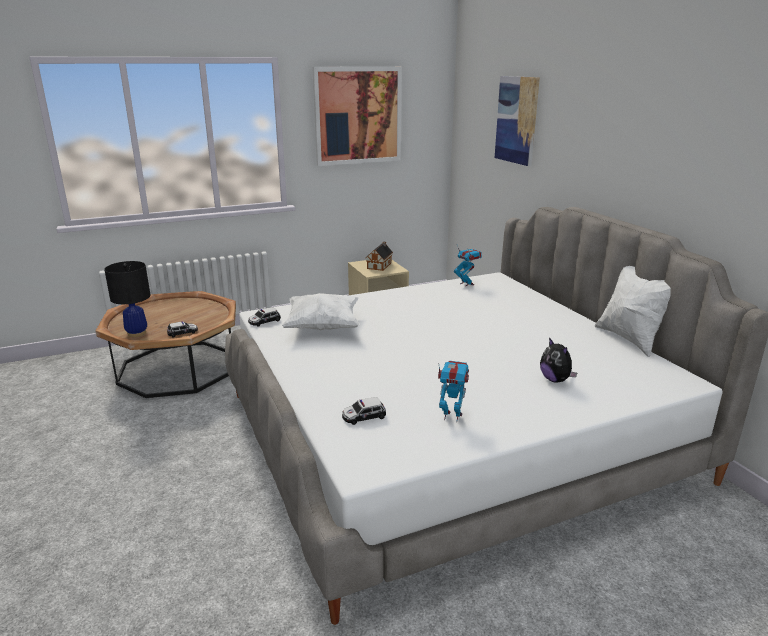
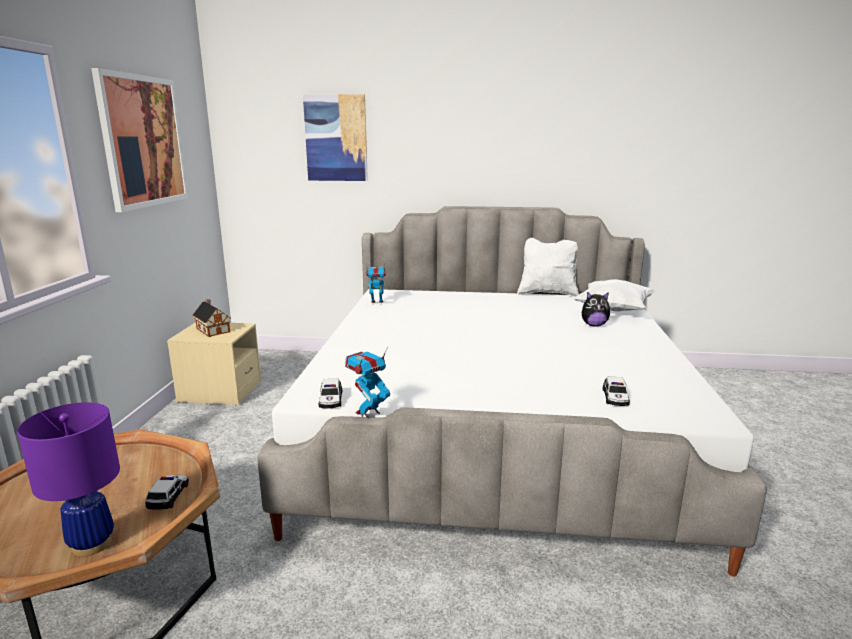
camera: 60 degrees left, 5 degrees down
black table lamp [104,261,150,337] -> purple table lamp [17,402,120,557]
white pillow [282,293,360,331] -> white pillow moved to [573,279,655,311]
toy robot [438,361,469,422] -> toy robot moved to [345,347,390,418]

